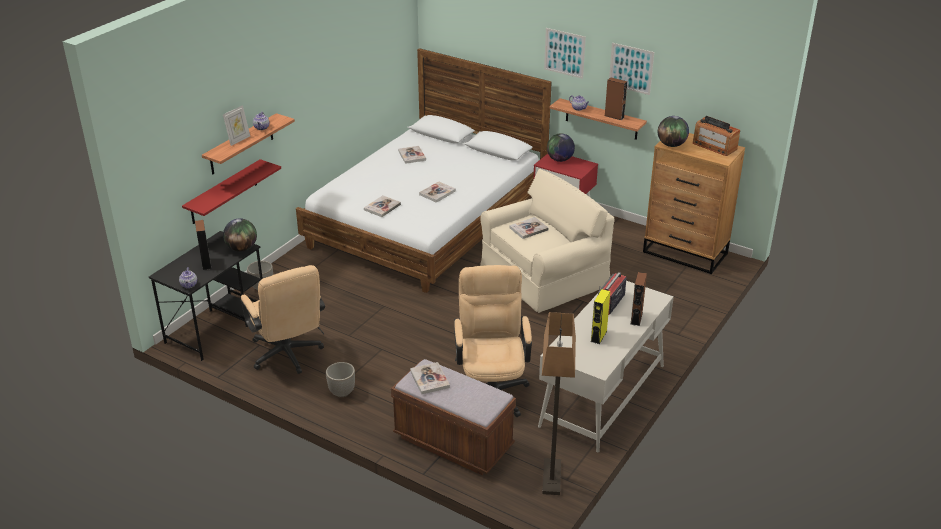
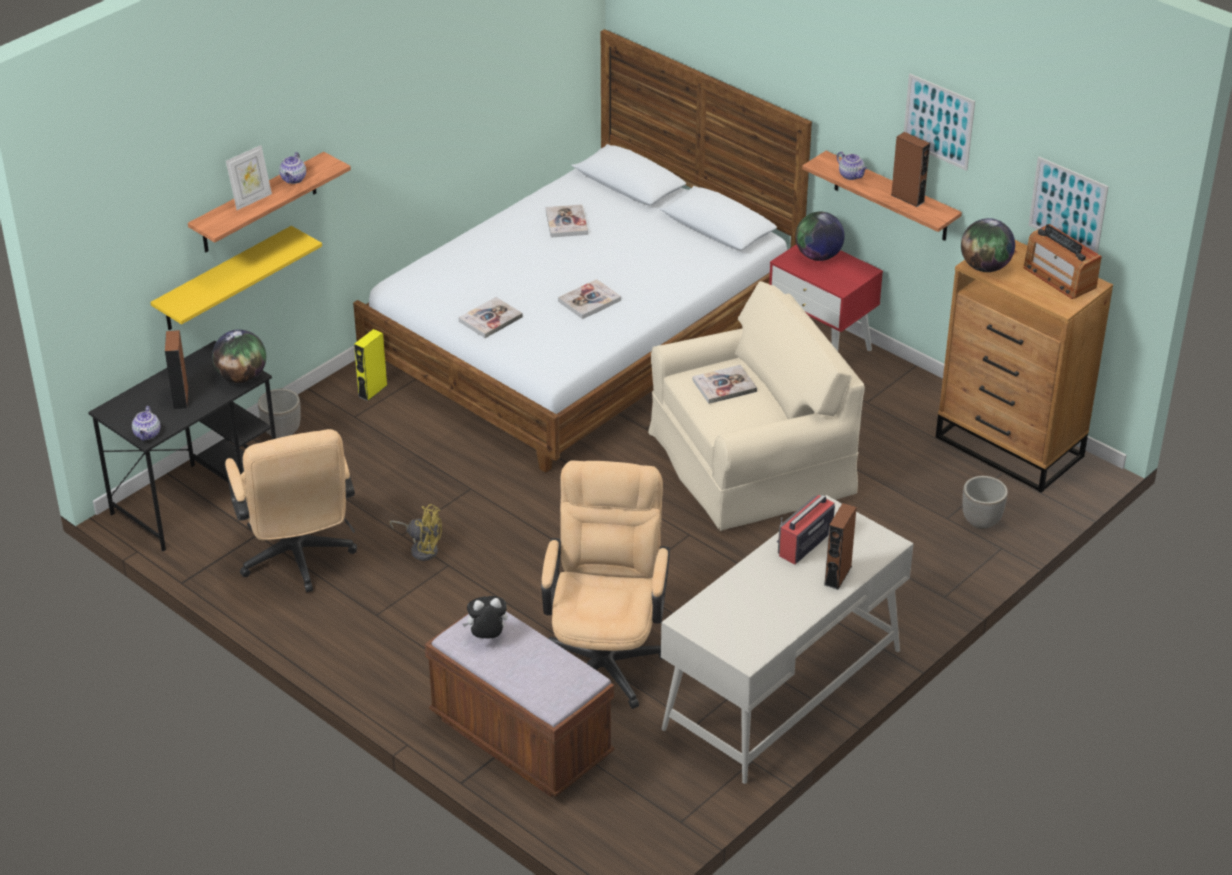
camera: 10 degrees right, 5 degrees up
red shelf [182,159,281,224] -> yellow shelf [150,226,322,330]
planter [326,362,355,397] -> planter moved to [963,476,1008,529]
book [410,362,450,394] -> plush toy [463,596,508,639]
floor lamp [542,312,576,495] -> none
picture [544,28,586,79] -> picture moved to [1029,157,1109,254]
yellow speaker [591,289,610,344] -> yellow speaker moved to [354,329,387,401]
none -> yellow fan [389,504,442,561]

